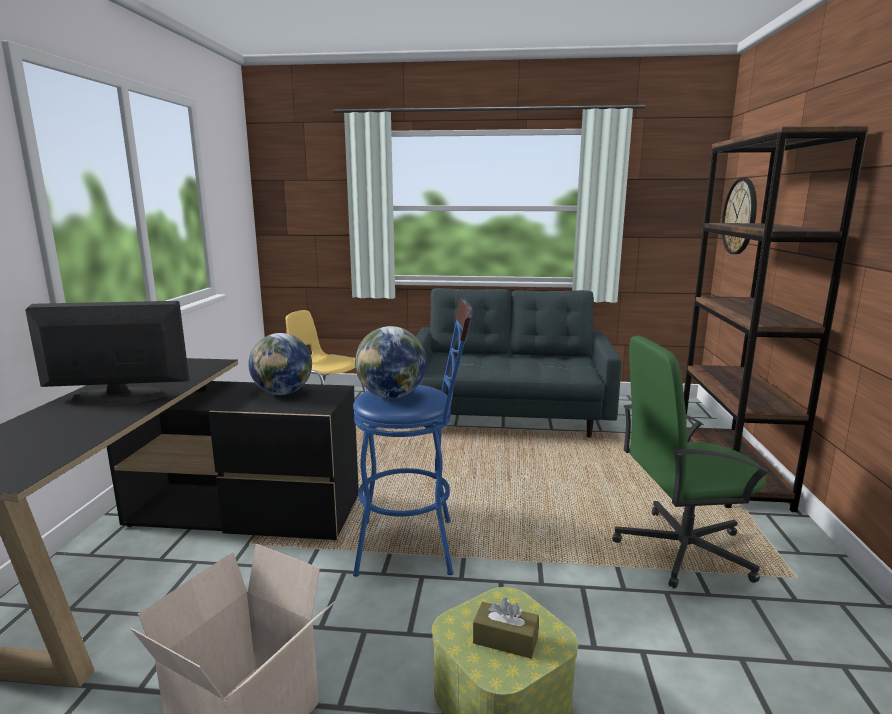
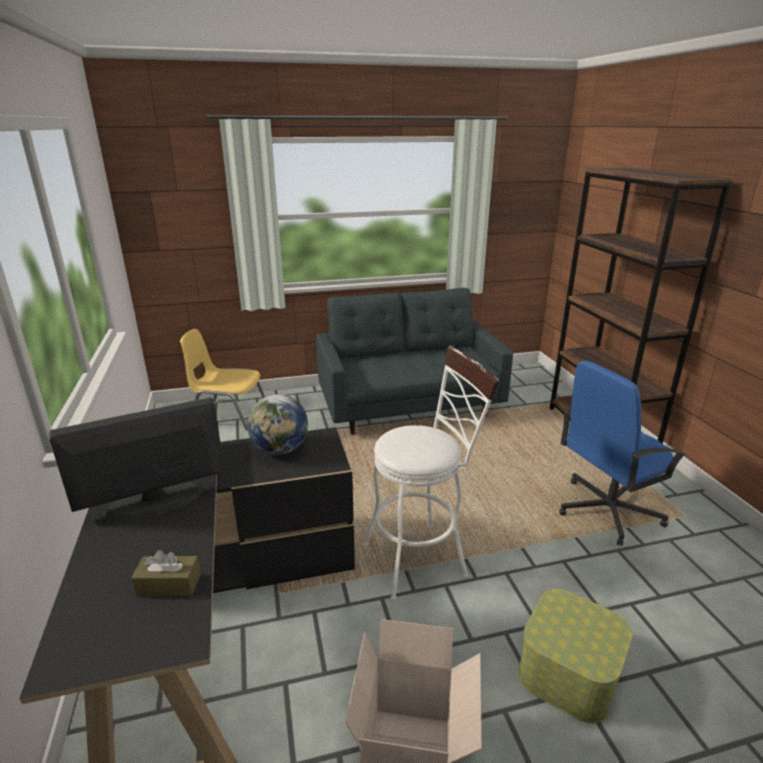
camera: 20 degrees left, 10 degrees up
blue stool [353,297,473,577] -> white stool [364,345,499,600]
globe [355,326,426,398] -> none
brown tissue box [473,598,539,659] -> brown tissue box moved to [131,550,201,596]
green office chair [612,336,770,589] -> blue office chair [559,361,686,546]
wall clock [722,178,757,254] -> none

